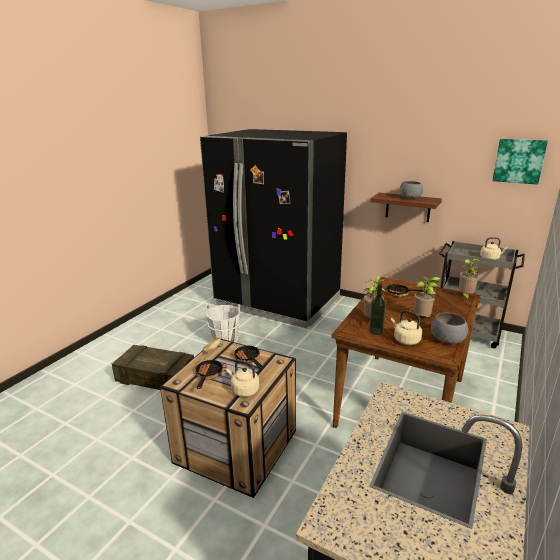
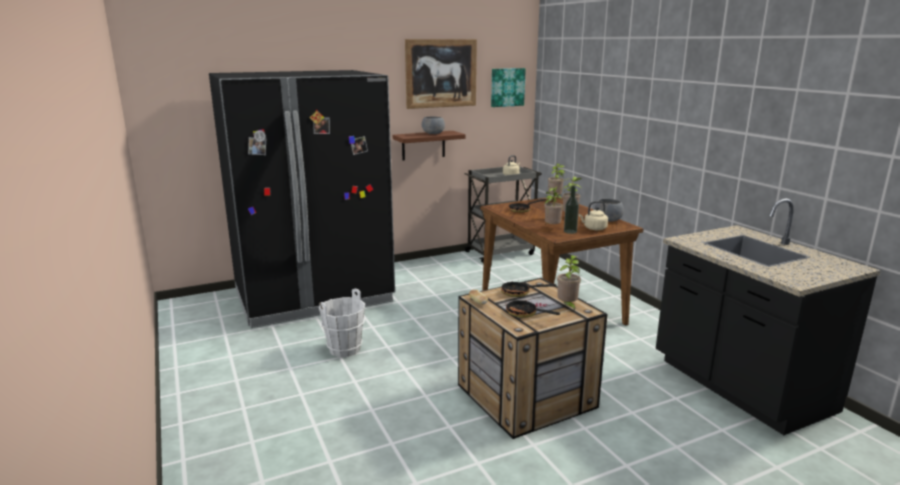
camera: 55 degrees left, 5 degrees down
crate [112,345,194,390] -> none
beige kettle [226,360,259,397] -> potted plant [557,255,581,312]
none -> picture [405,39,477,109]

